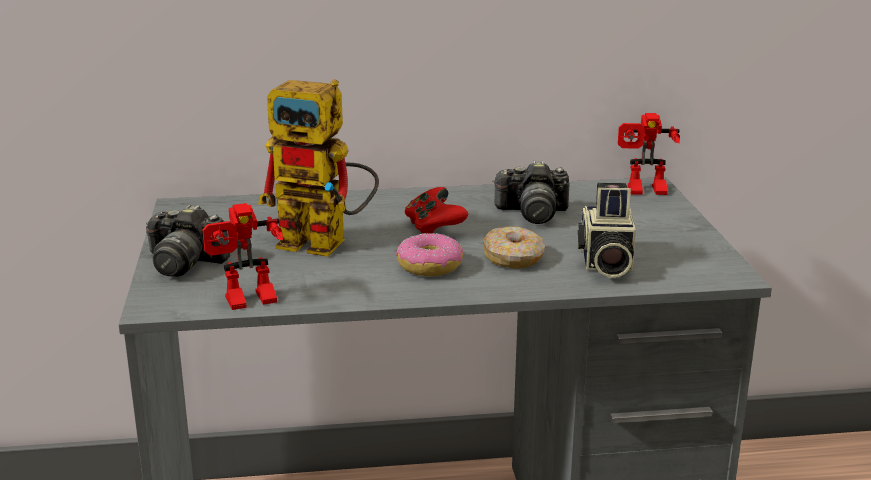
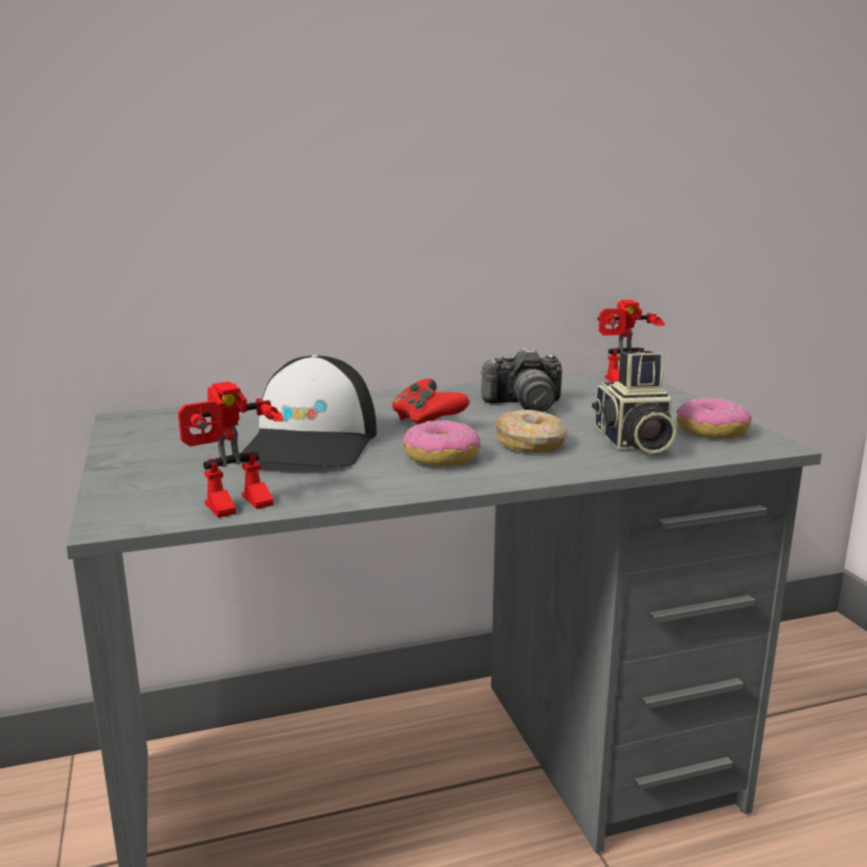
camera: 10 degrees left, 5 degrees down
camera [146,205,230,276] -> none
toy robot [258,79,379,256] -> cap [240,355,377,467]
none -> donut [677,398,752,439]

